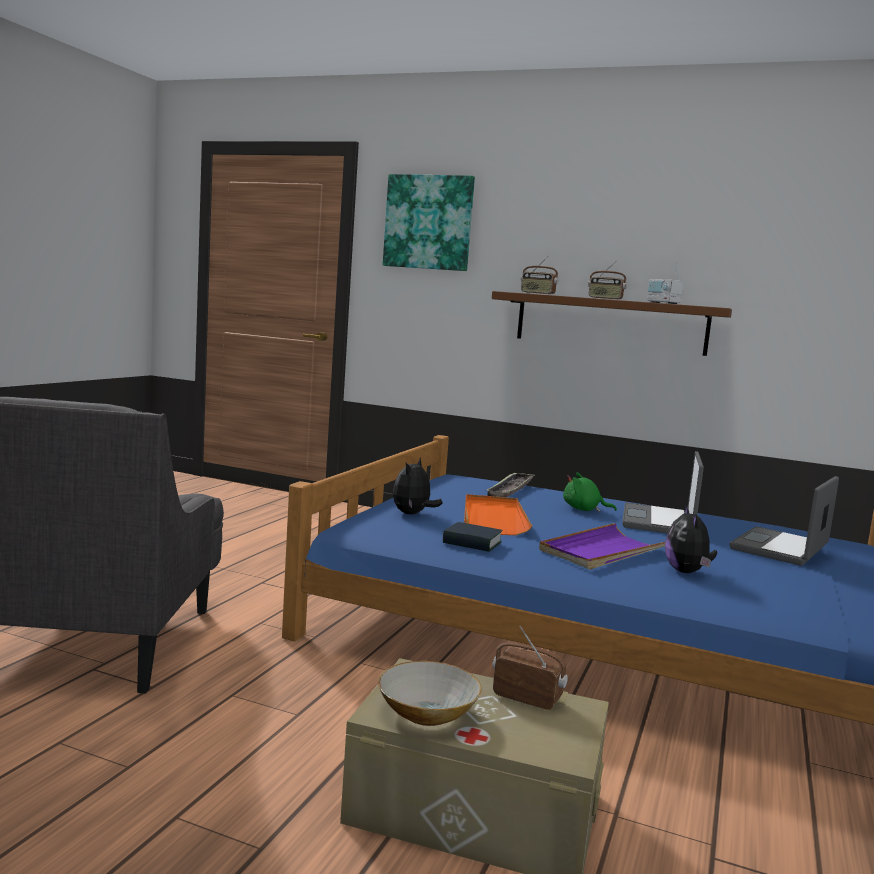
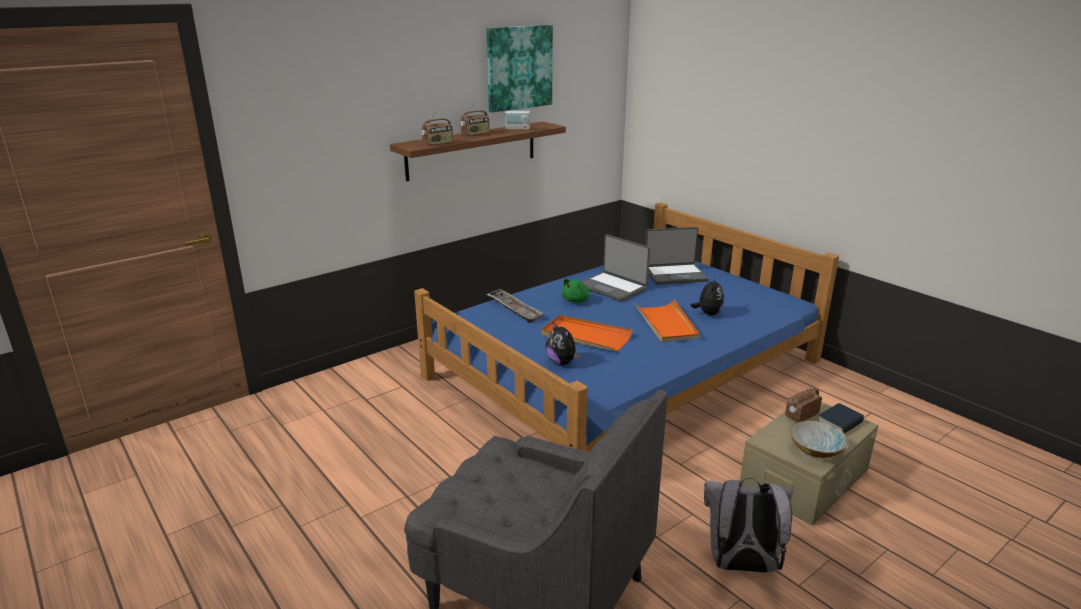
camera: 60 degrees left, 15 degrees up
picture [383,174,475,271] -> picture moved to [487,25,553,112]
book [443,522,503,552] -> book moved to [819,403,864,433]
purple tray [539,523,665,569] -> orange tray [634,300,700,342]
plush toy [665,505,717,573] -> plush toy turned 105 degrees counterclockwise [691,276,724,315]
laptop [730,476,839,566] -> laptop turned 75 degrees counterclockwise [645,227,709,285]
none -> grey backpack [704,478,793,573]

